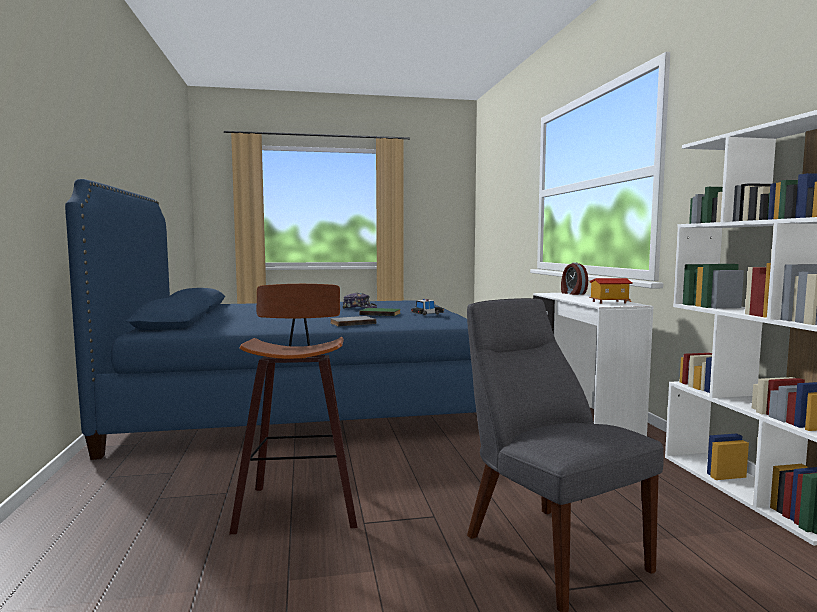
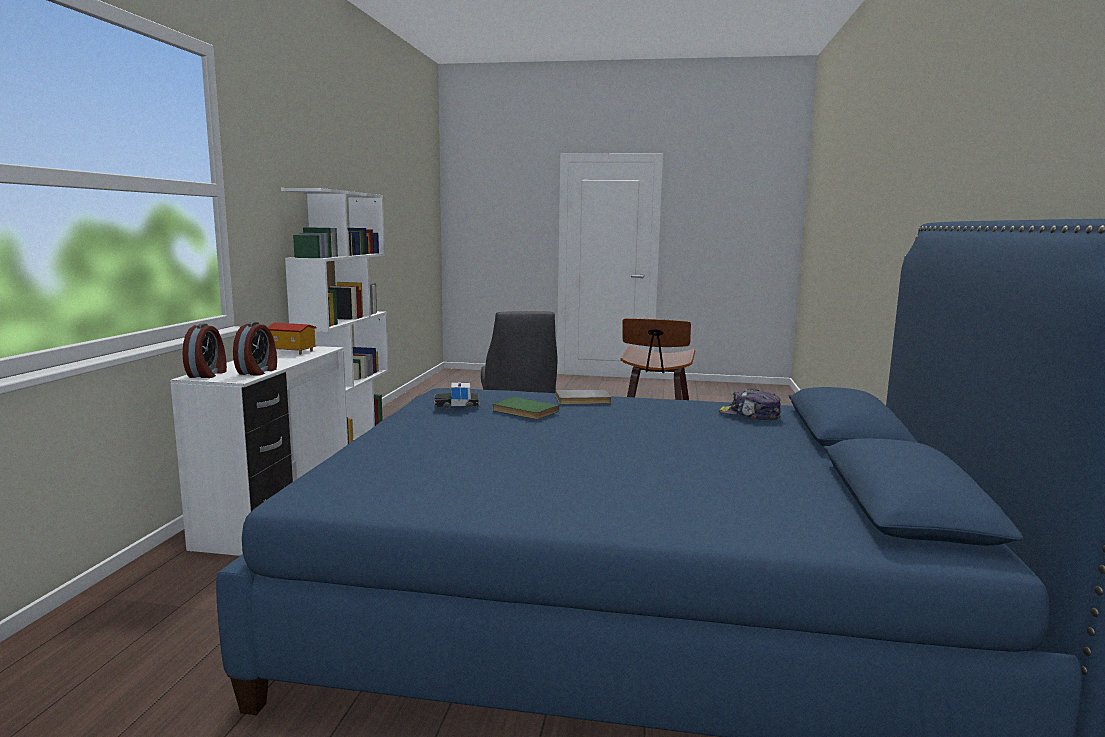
camera: 160 degrees left, 5 degrees up
cap [343,292,377,309] -> cap moved to [718,388,781,420]
none -> alarm clock [233,322,277,376]

